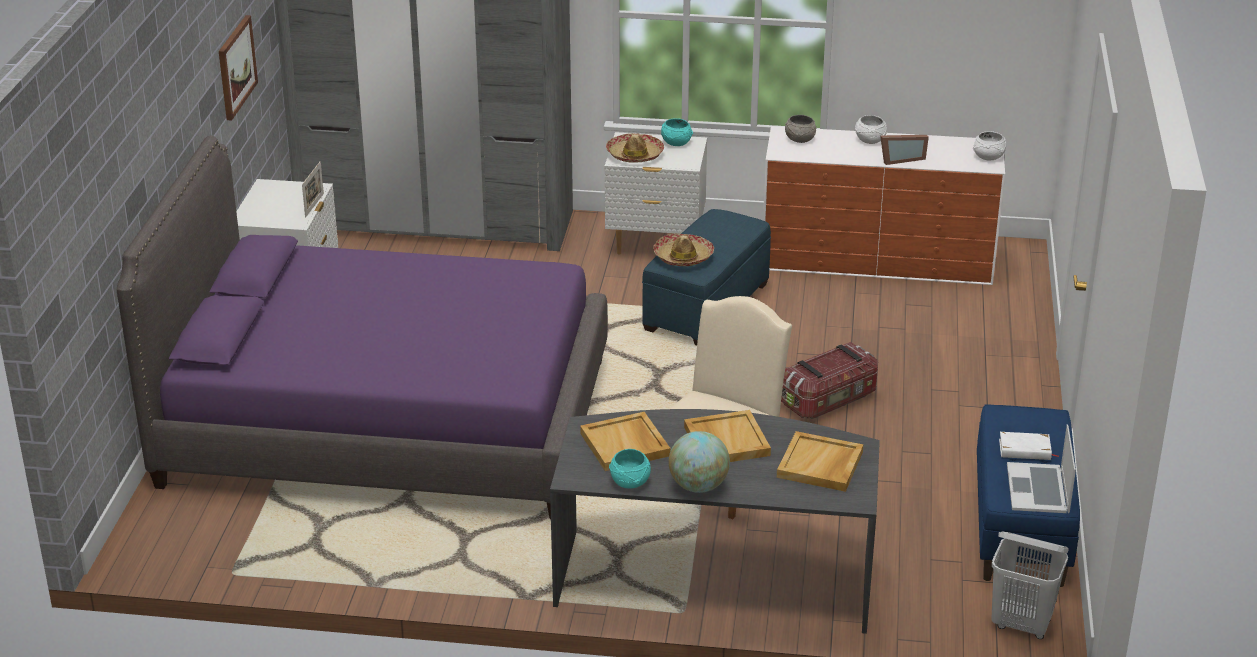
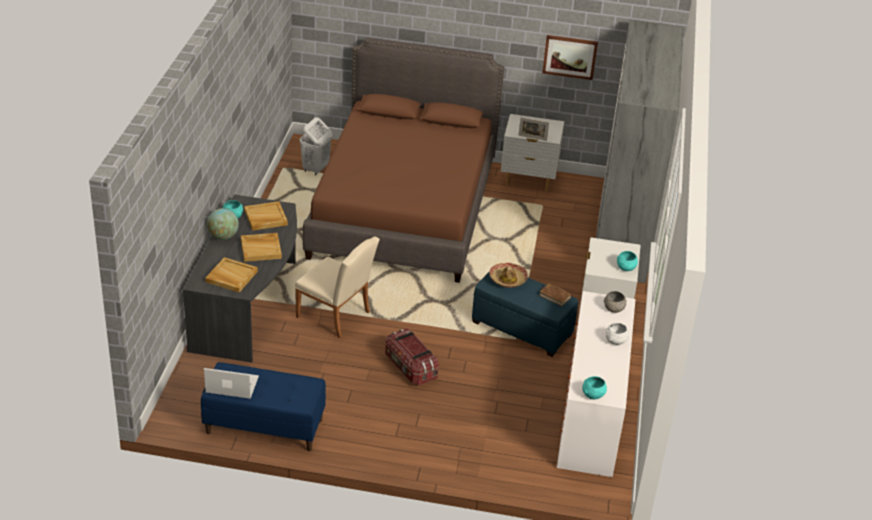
camera: 90 degrees right, 5 degrees up
purple bed [117,135,608,519] -> brown bed [303,38,504,283]
hat [606,133,664,163] -> none
picture frame [880,135,929,165] -> none
white bowl [973,131,1006,160] -> turquoise bowl [582,376,607,399]
white laundry basket [991,531,1069,639] -> white laundry basket moved to [300,117,332,175]
white book [999,432,1059,460] -> none
none -> brown book [539,283,572,306]

